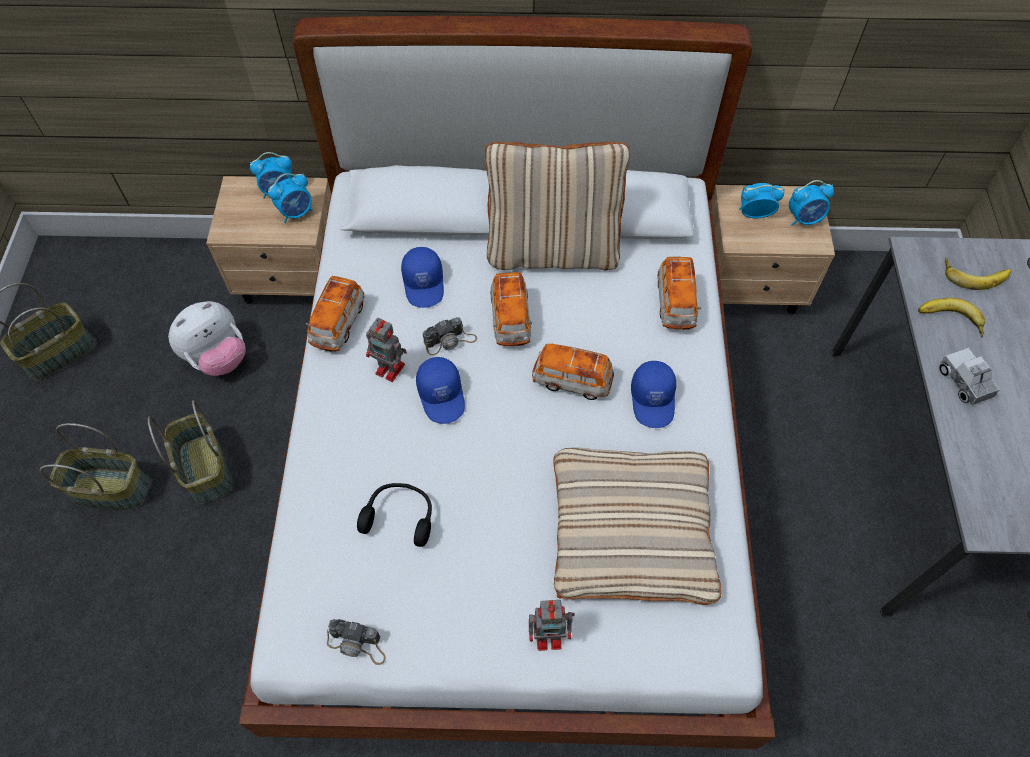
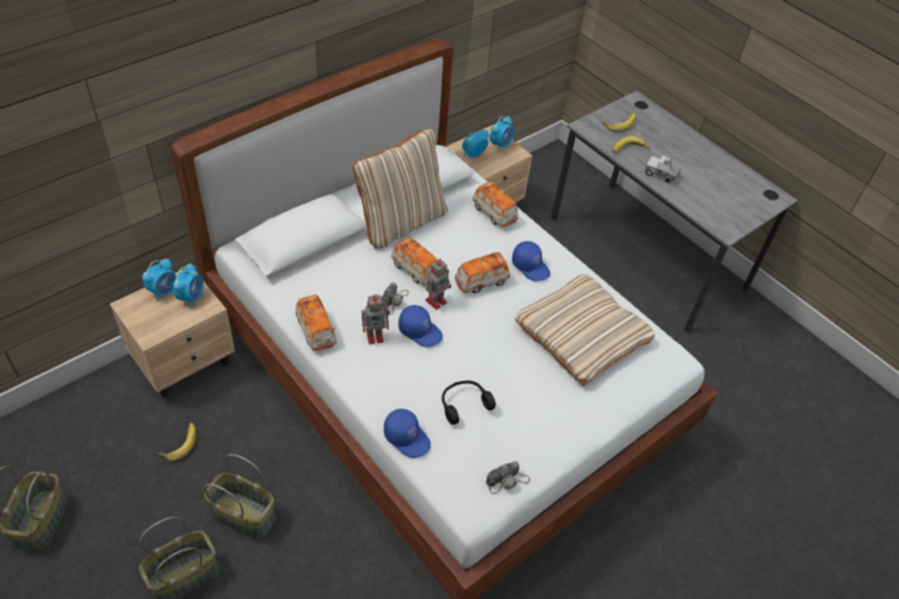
camera: 45 degrees left, 10 degrees down
plush toy [168,301,246,376] -> banana [158,422,196,461]
blue cap [401,247,444,308] -> blue cap moved to [384,409,431,458]
toy robot [529,600,575,651] -> toy robot moved to [425,259,451,310]

